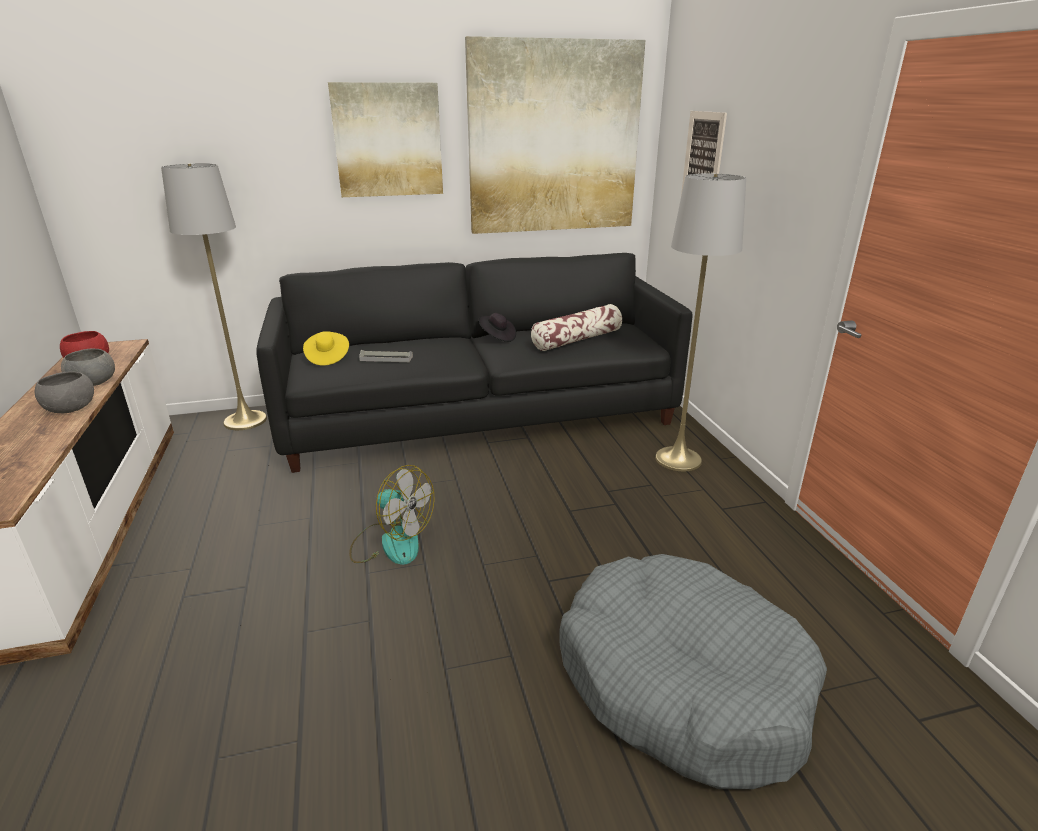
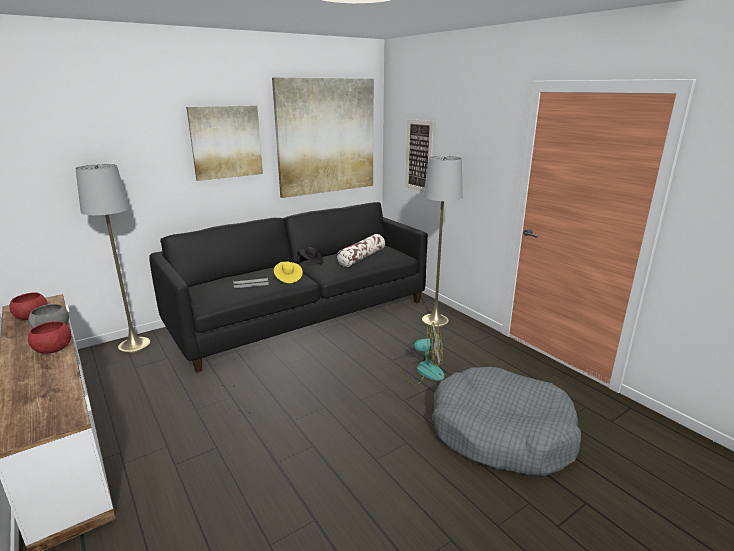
camera: 20 degrees left, 5 degrees down
grey bowl [34,372,94,413] -> red bowl [28,321,71,354]
yellow hat [303,331,349,366] -> yellow hat moved to [274,261,303,283]
fan [349,465,434,565] -> fan moved to [401,322,445,385]

